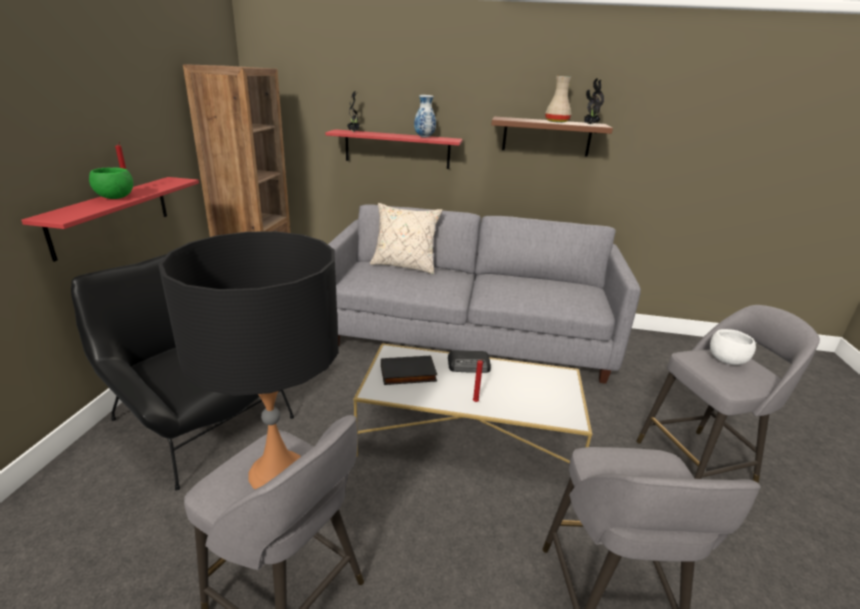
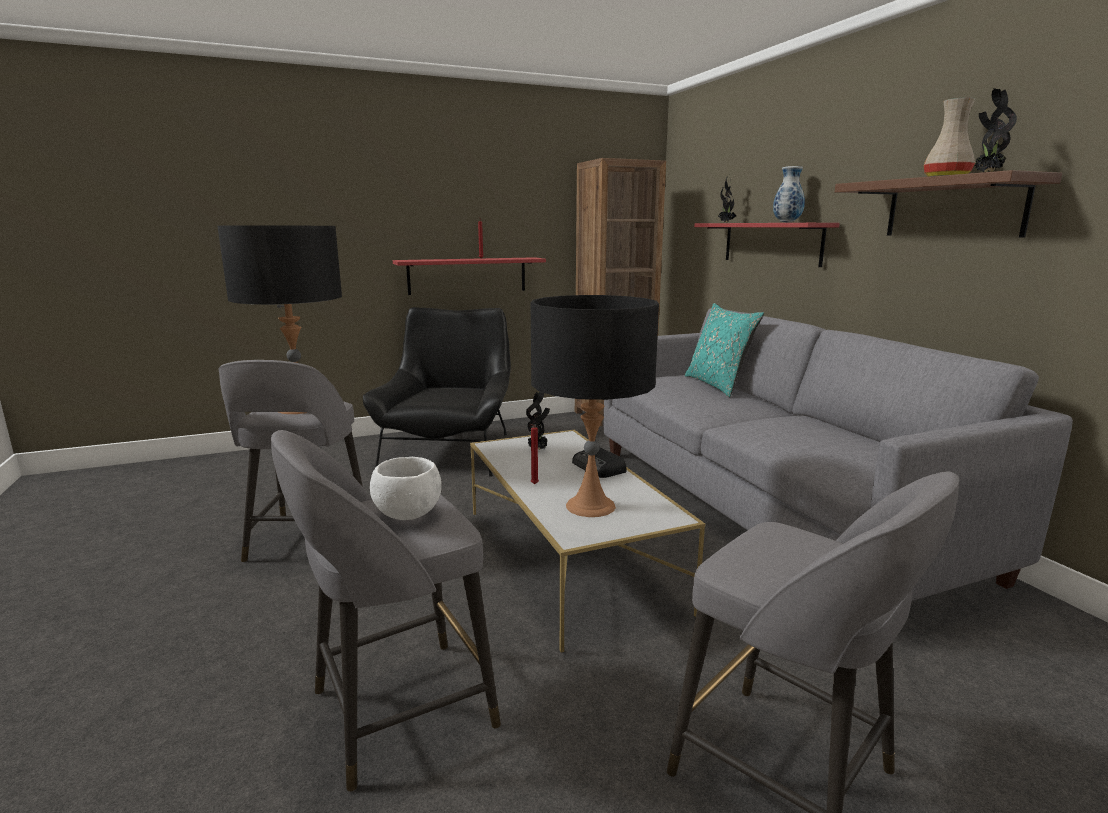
camera: 60 degrees right, 10 degrees down
green bowl [89,167,133,199] -> none
beige pillow [370,203,442,274] -> turquoise pillow [685,303,764,397]
black book [381,356,437,385] -> potted plant [526,392,550,450]
white bowl [710,329,756,365] -> white bowl moved to [370,457,442,520]
none -> black table lamp [531,295,659,517]

